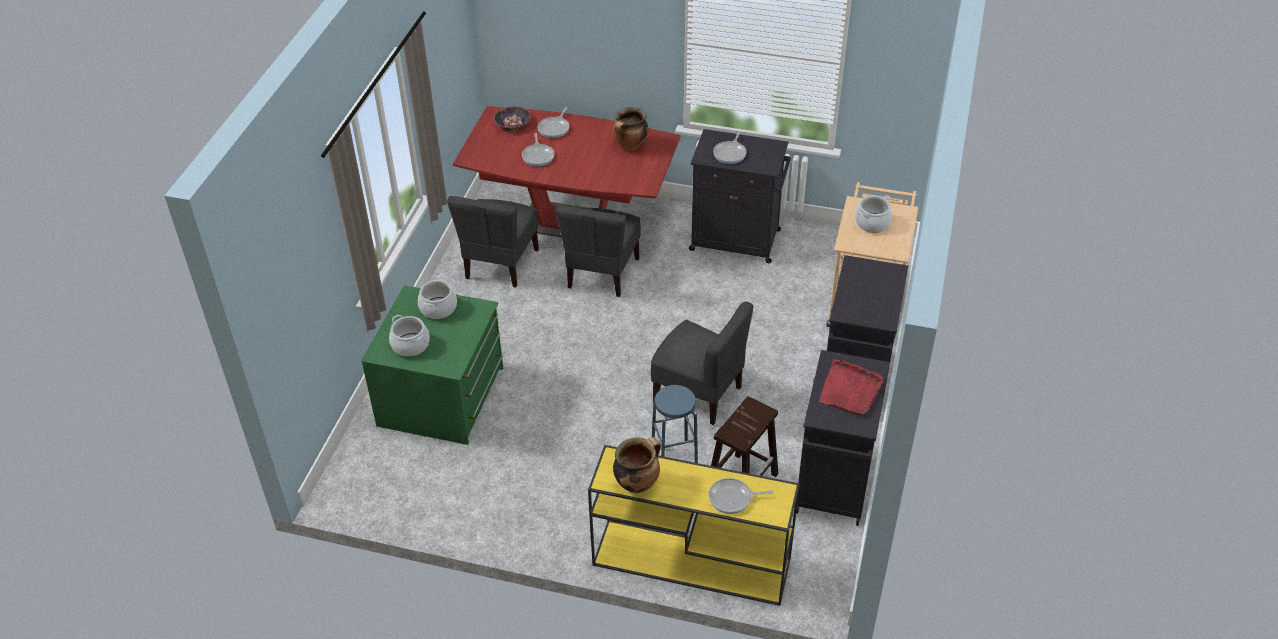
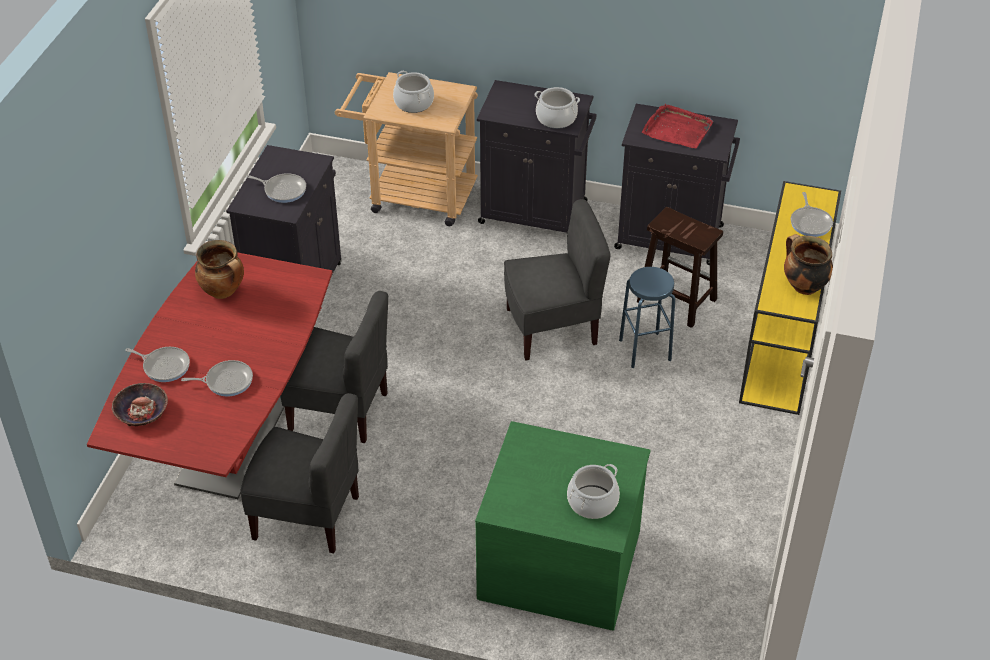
camera: 90 degrees left, 0 degrees up
cooking pot [418,276,457,319] -> cooking pot moved to [534,87,580,129]
grey chair [651,302,753,425] -> grey chair turned 45 degrees clockwise [504,199,611,360]

